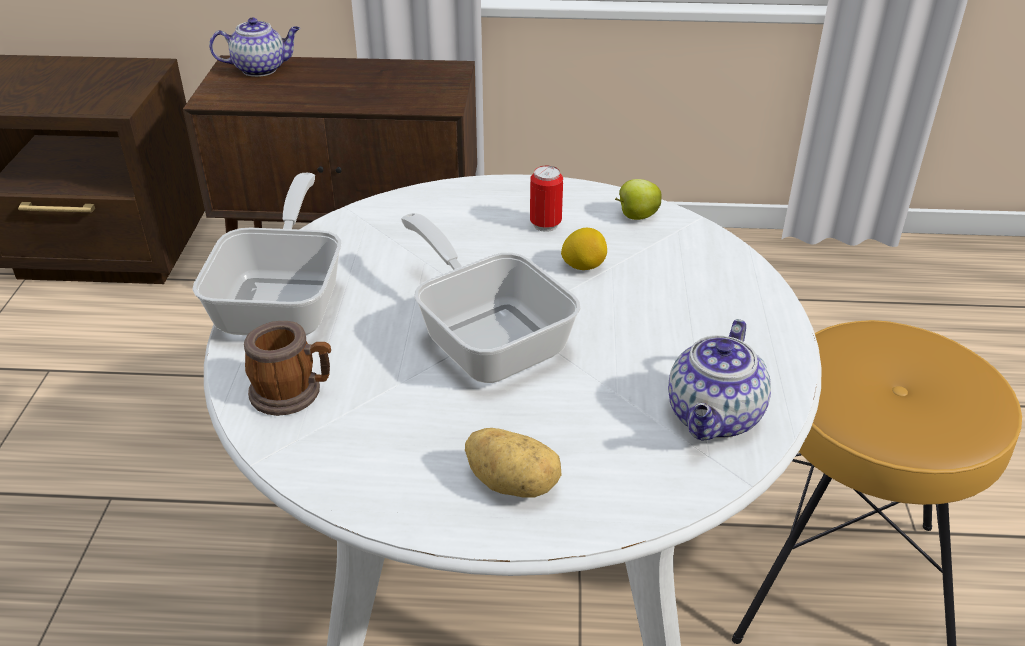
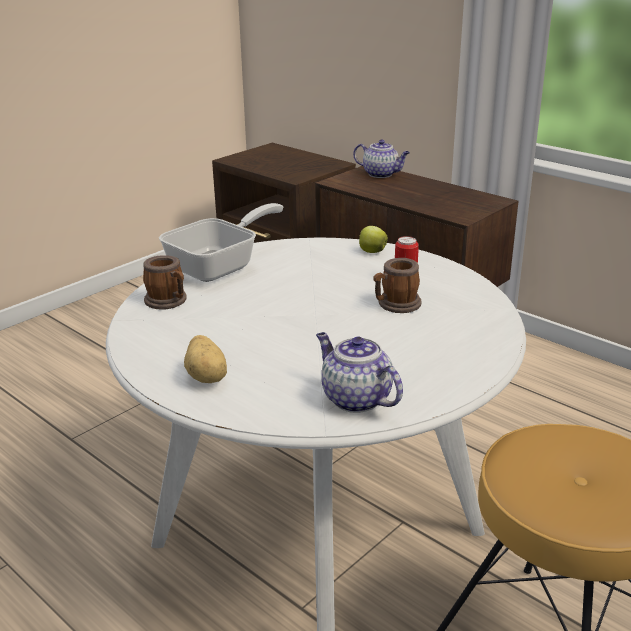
camera: 40 degrees right, 10 degrees down
frying pan [401,213,581,383] -> none
lemon [561,228,607,270] -> mug [373,258,422,313]
apple [615,179,662,220] -> apple moved to [359,226,388,253]
teapot [668,319,771,441] -> teapot turned 75 degrees clockwise [316,332,403,413]

